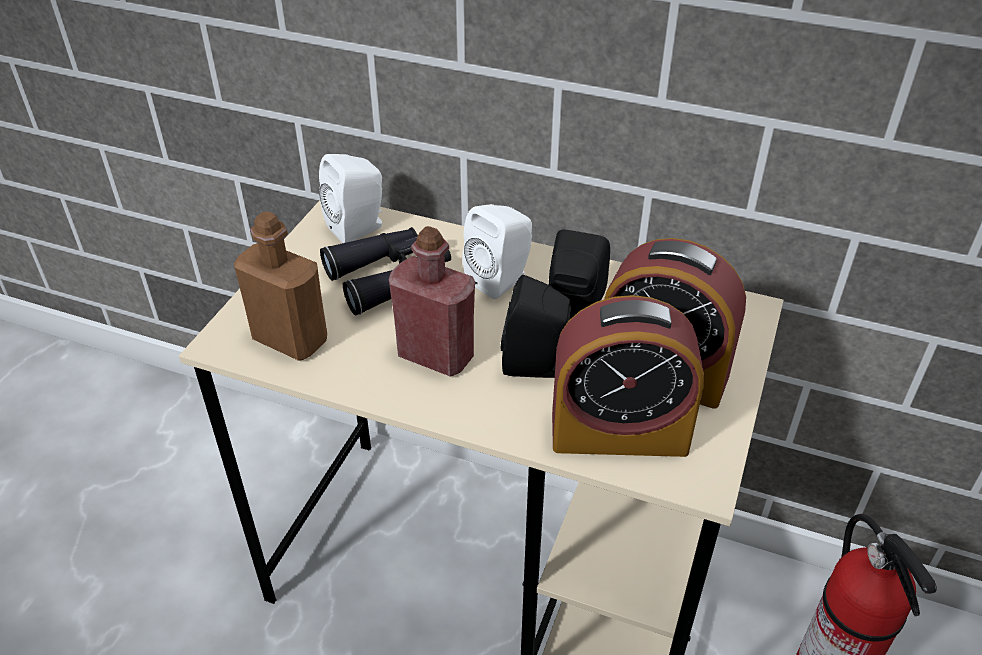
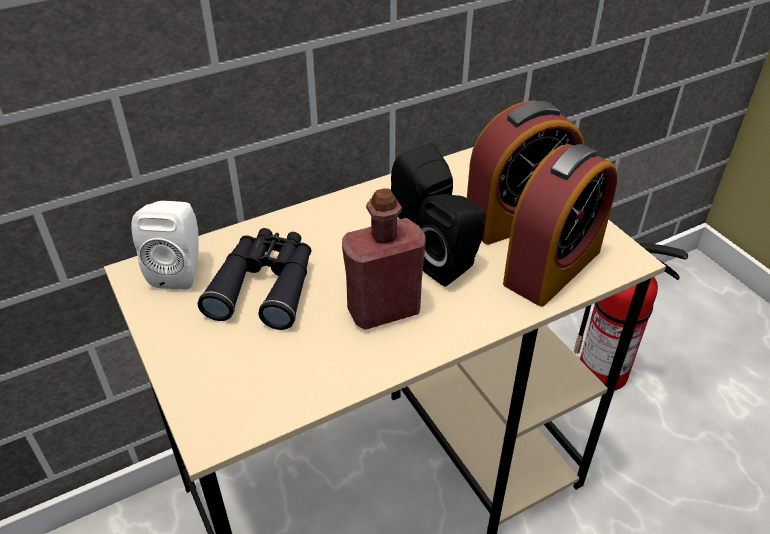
camera: 50 degrees left, 0 degrees up
brown bottle [234,212,327,361] -> none
white speaker [462,204,532,299] -> none

